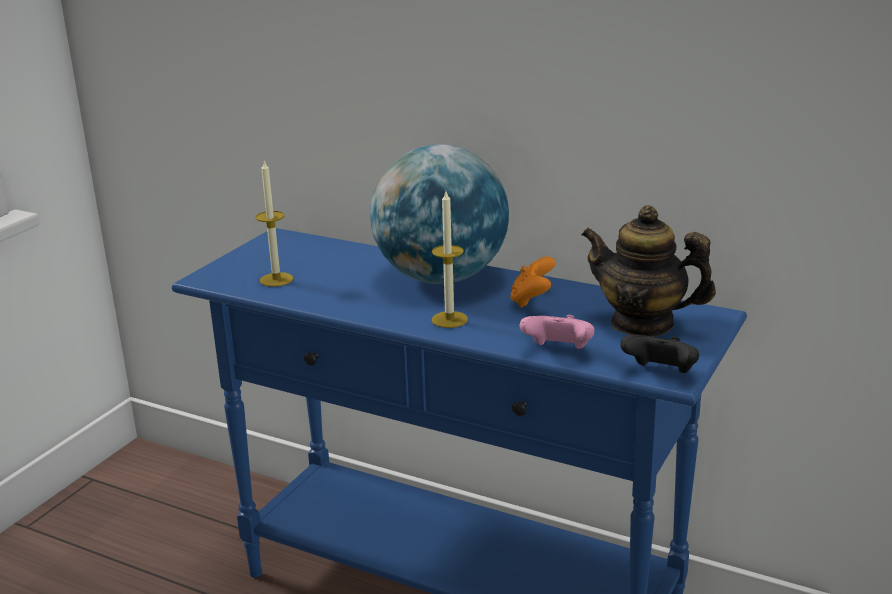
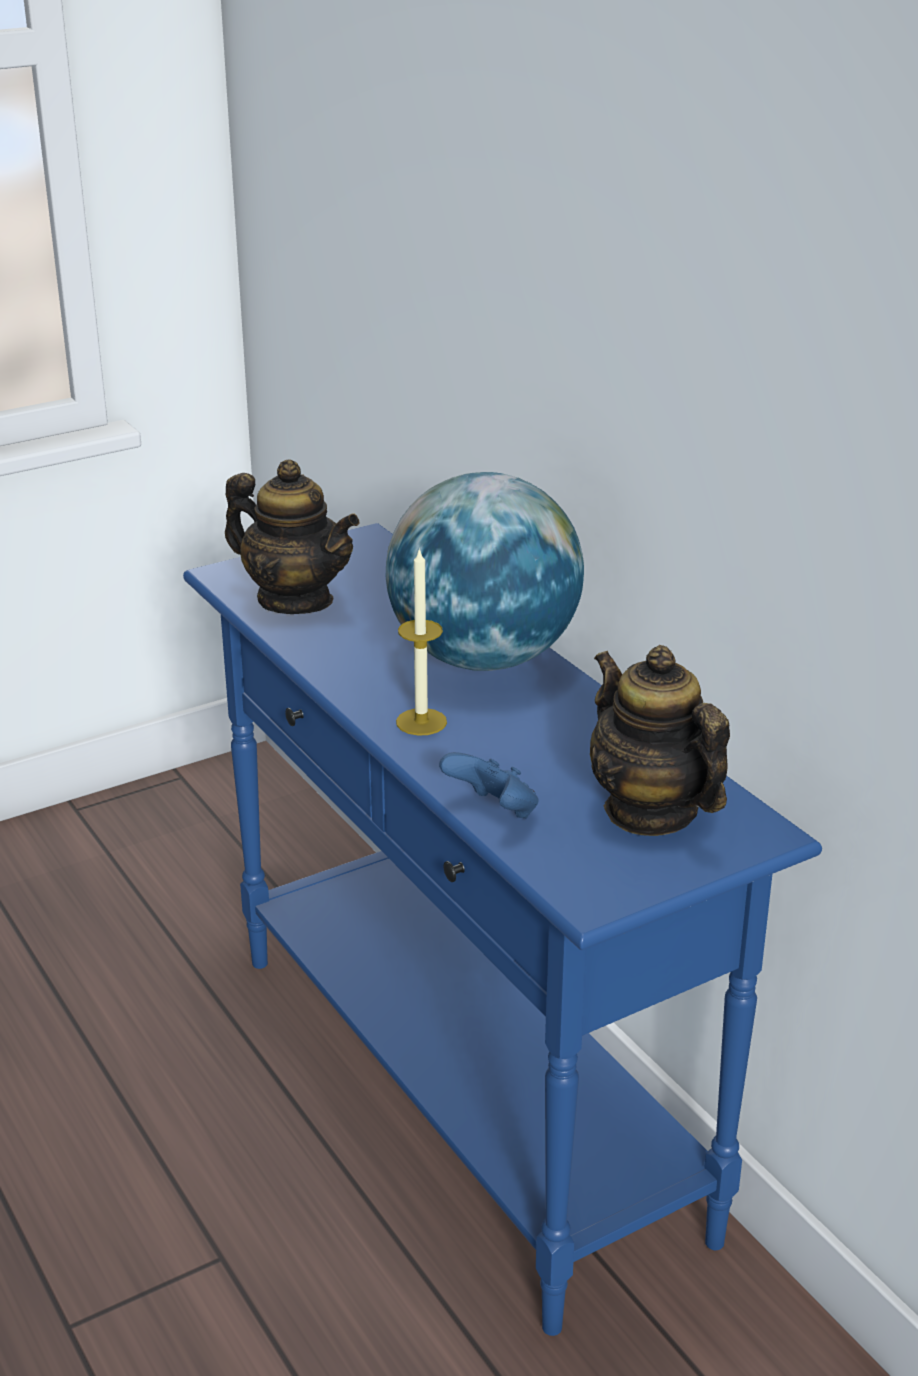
camera: 30 degrees right, 5 degrees up
candle [256,160,293,287] -> teapot [225,459,360,614]
orange game controller [510,256,555,308] -> none
pink game controller [520,315,595,349] -> blue game controller [439,752,539,818]
black game controller [620,335,699,373] -> none

